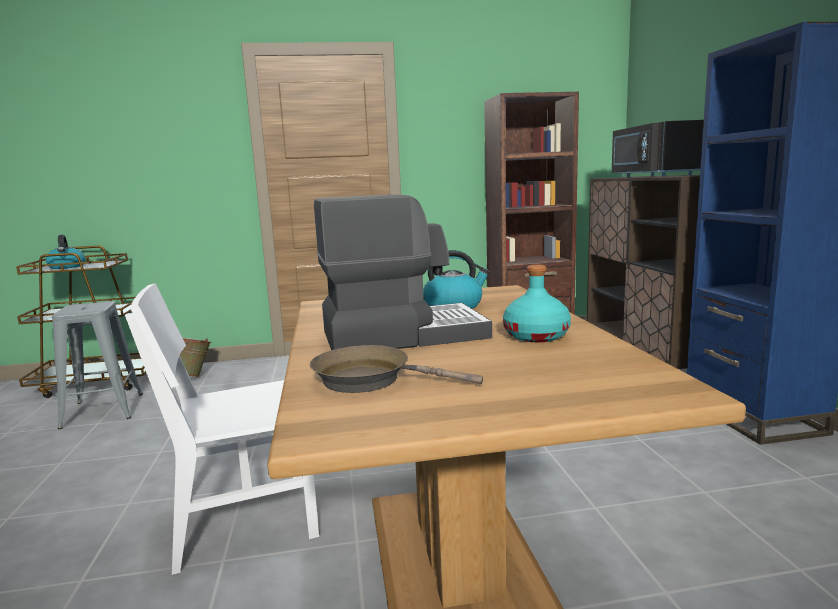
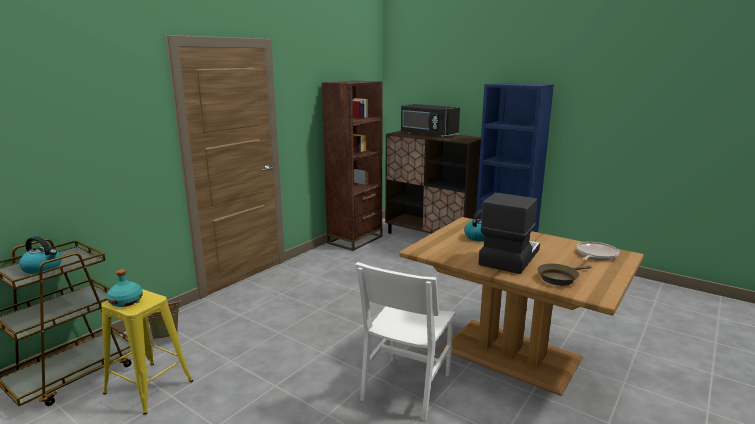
camera: 45 degrees left, 5 degrees up
grey stool [52,301,143,429] -> yellow stool [101,289,193,415]
turquoise bottle [503,265,571,342] -> turquoise bottle moved to [107,269,143,307]
none -> frying pan [577,242,619,260]

